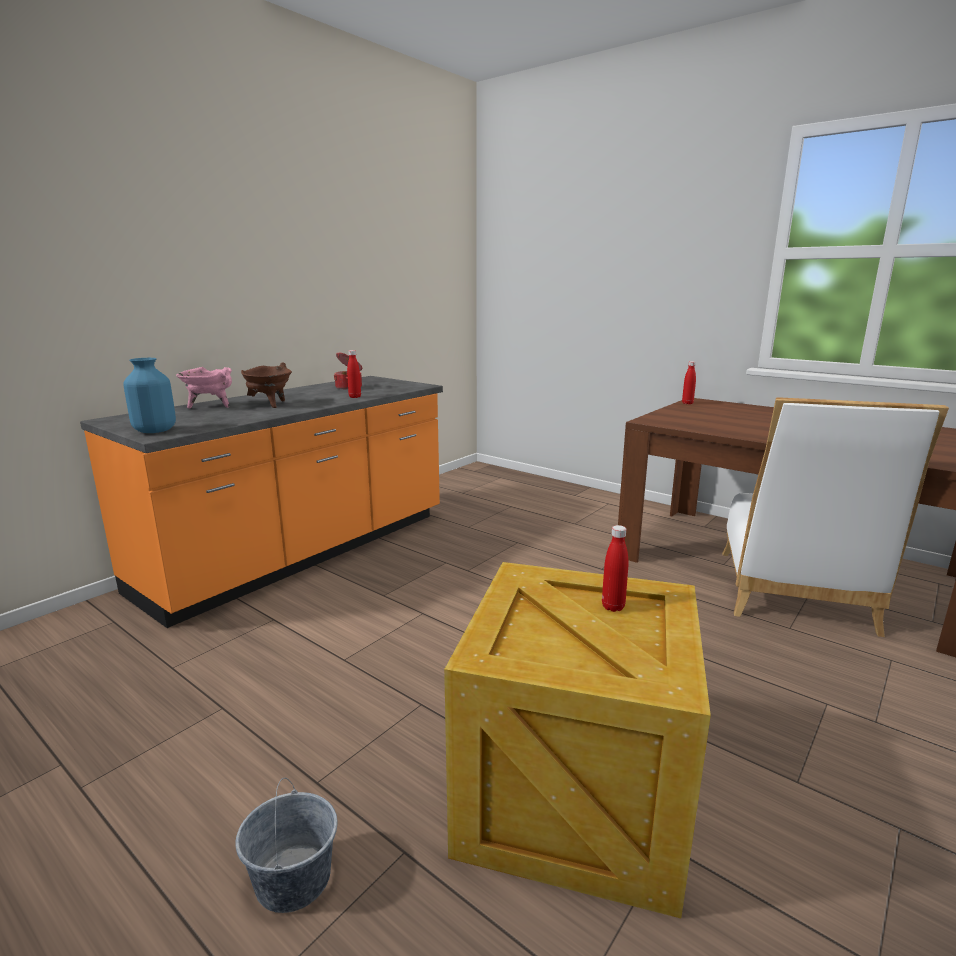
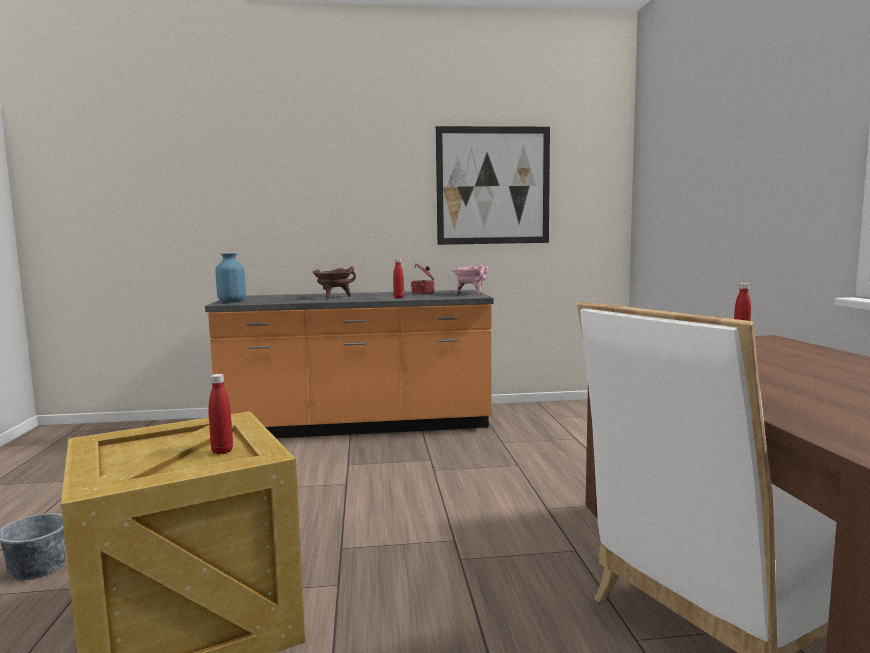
camera: 45 degrees right, 10 degrees down
pink cooking pot [176,367,232,409] -> pink cooking pot moved to [452,264,489,295]
none -> picture [436,126,550,245]

